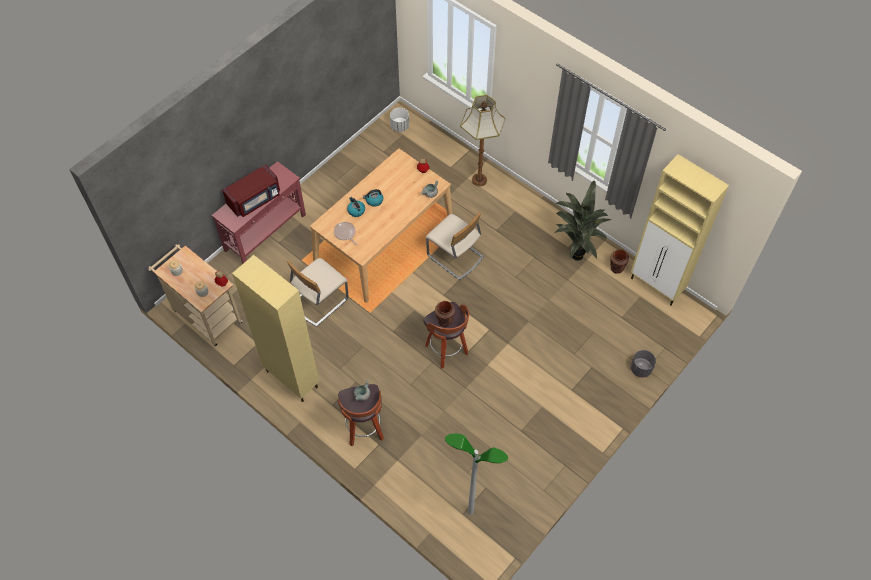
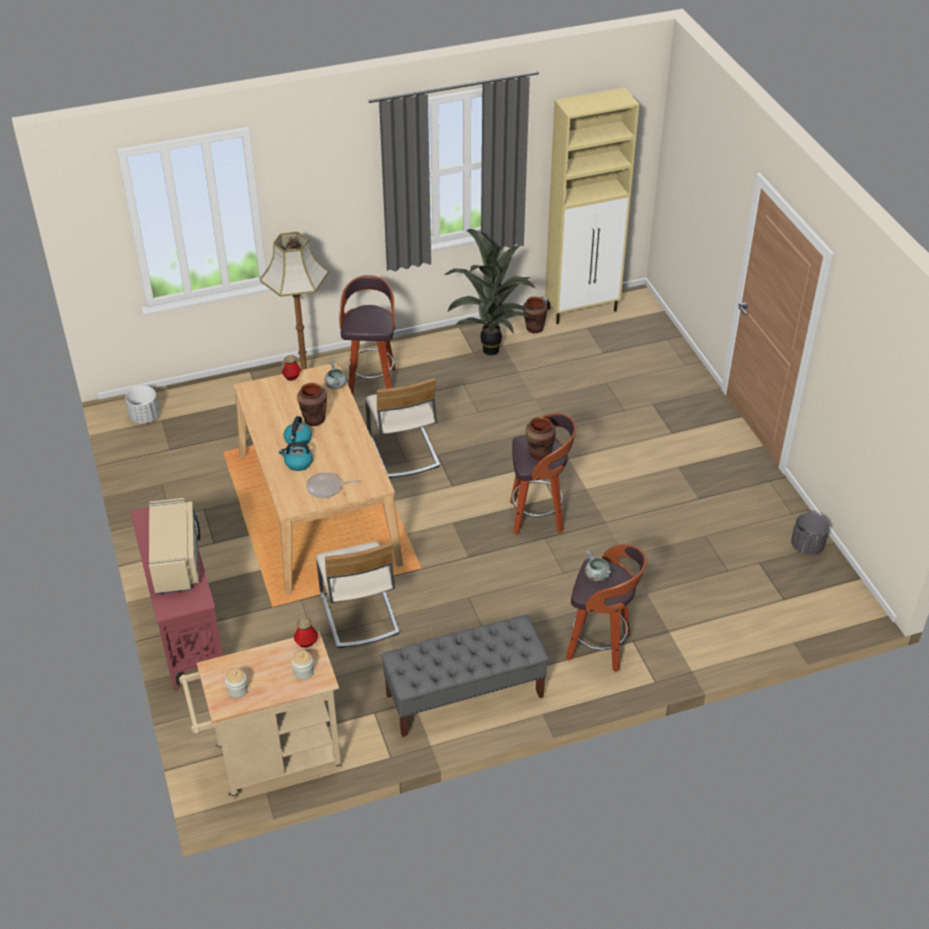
camera: 60 degrees left, 15 degrees down
red microwave [222,164,280,217] -> beige microwave [149,498,200,594]
beige cabinet [232,255,319,402] -> grey bench [381,614,549,737]
beige chair [426,212,484,280] -> beige chair turned 90 degrees clockwise [365,378,440,478]
floor lamp [445,433,508,515] -> none
grey planter [631,350,656,377] -> grey planter moved to [791,513,829,555]
none -> brown vase [297,383,327,426]
none -> stool [339,275,396,395]

